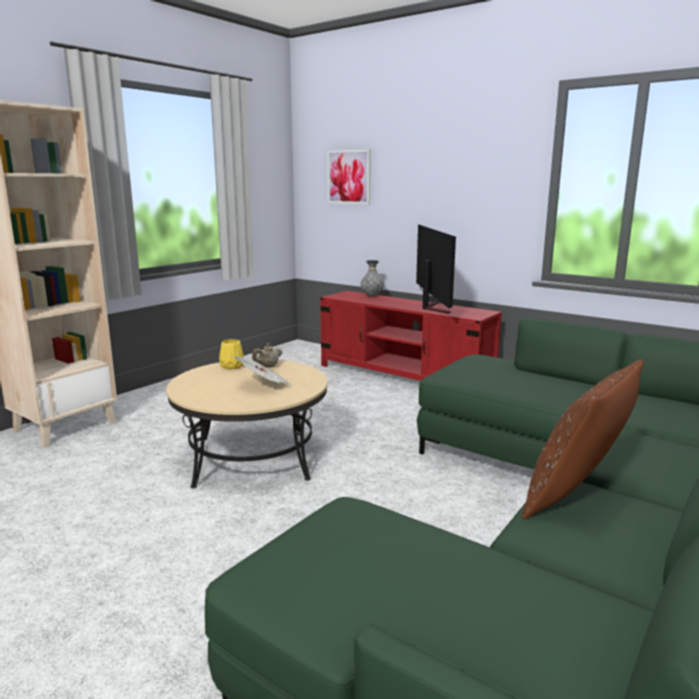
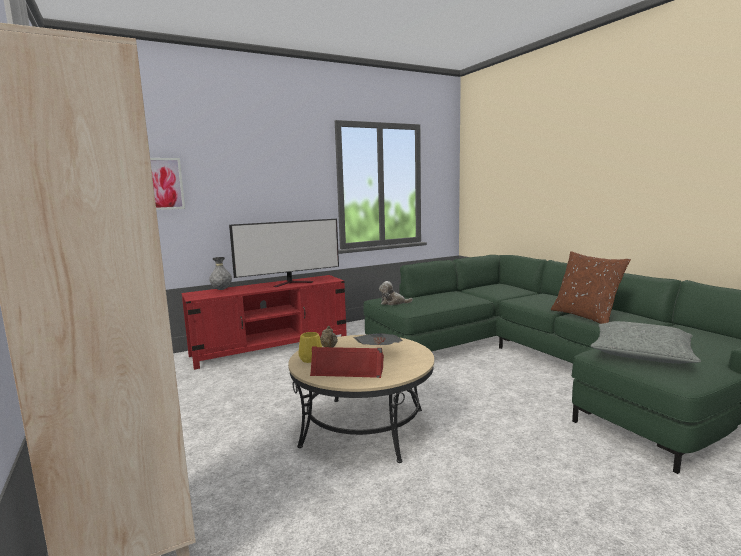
camera: 65 degrees left, 5 degrees down
television [416,224,456,314] -> television turned 135 degrees clockwise [229,219,339,287]
none -> red speaker [310,347,384,378]
none -> plush toy [379,281,413,305]
none -> grey pillow [591,321,701,364]

